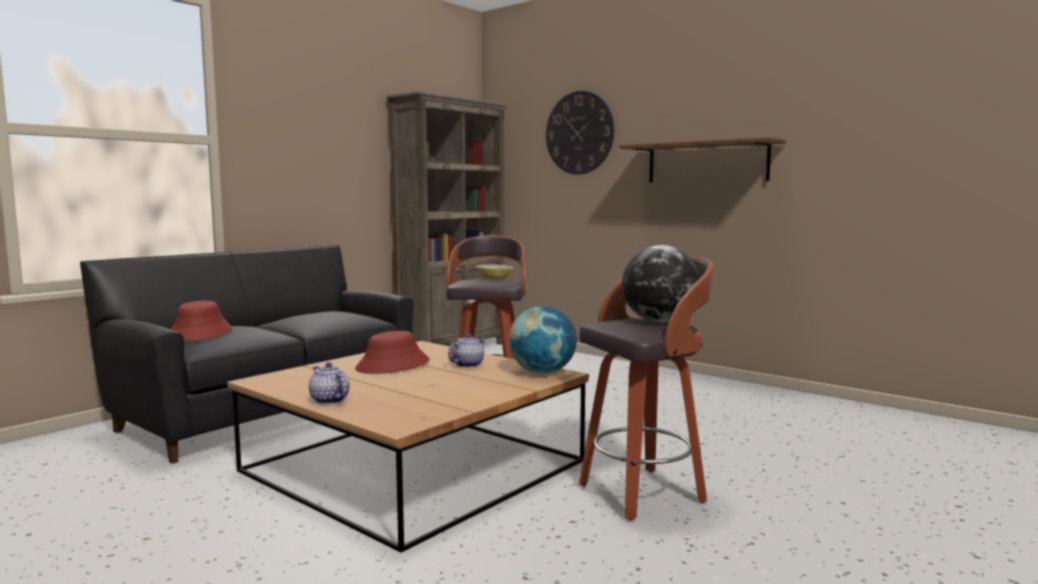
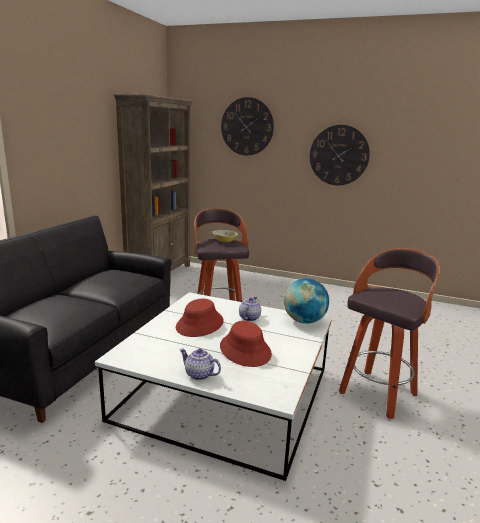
camera: 20 degrees left, 10 degrees up
red hat [171,300,232,341] -> red hat moved to [220,321,272,367]
brown coffee table [227,341,589,553] -> white coffee table [95,292,332,481]
brown shelf [619,137,786,182] -> wall clock [310,125,370,185]
globe [622,245,701,322] -> none

